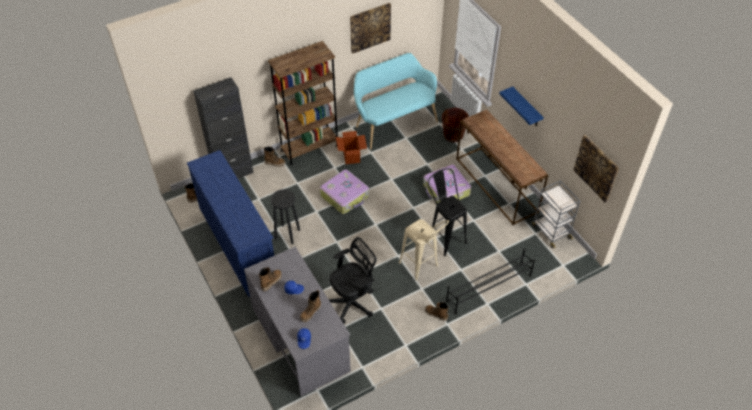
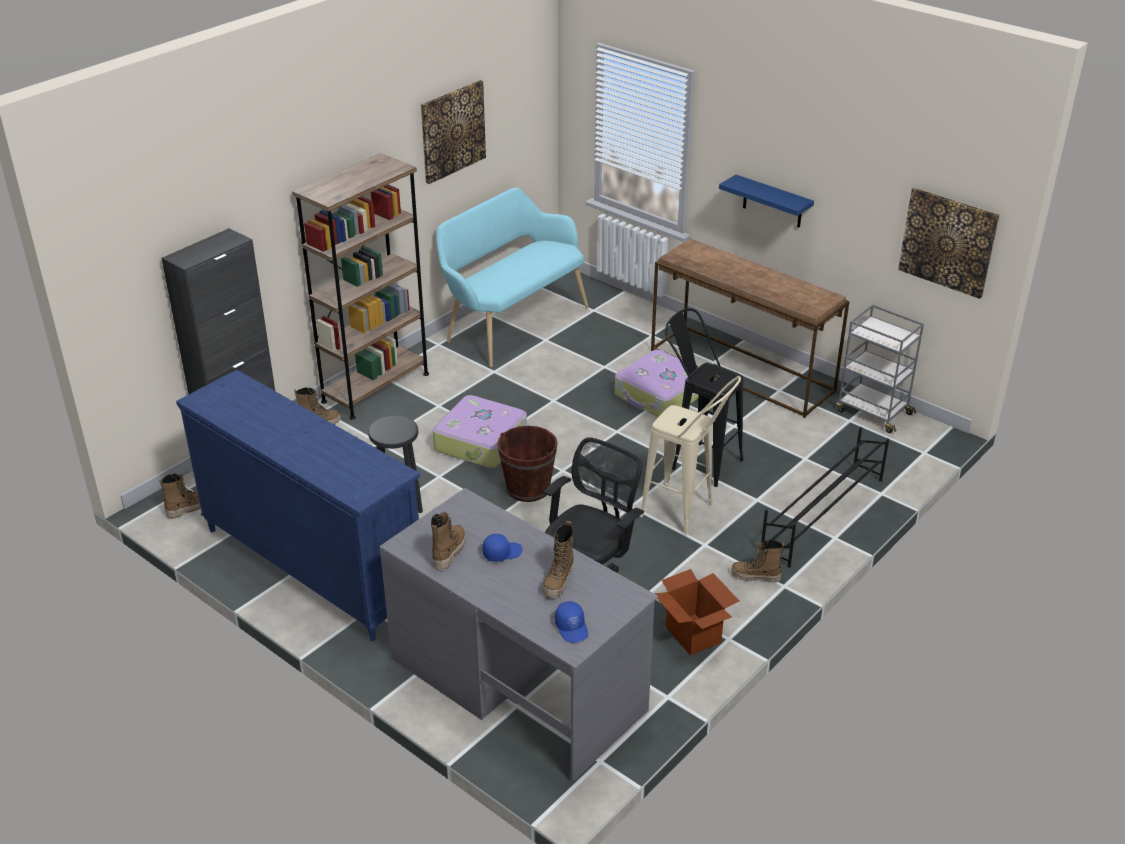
camera: 20 degrees left, 15 degrees down
cardboard box [336,131,367,164] -> cardboard box moved to [654,569,739,656]
brown bucket [442,108,469,142] -> brown bucket moved to [497,426,558,502]

